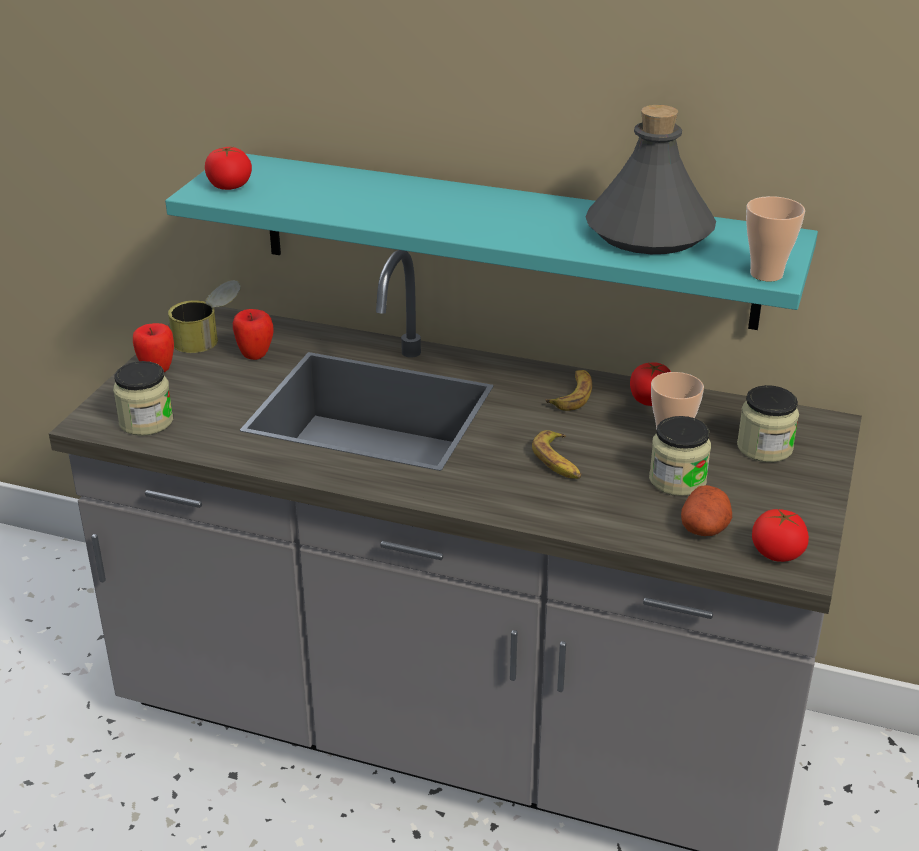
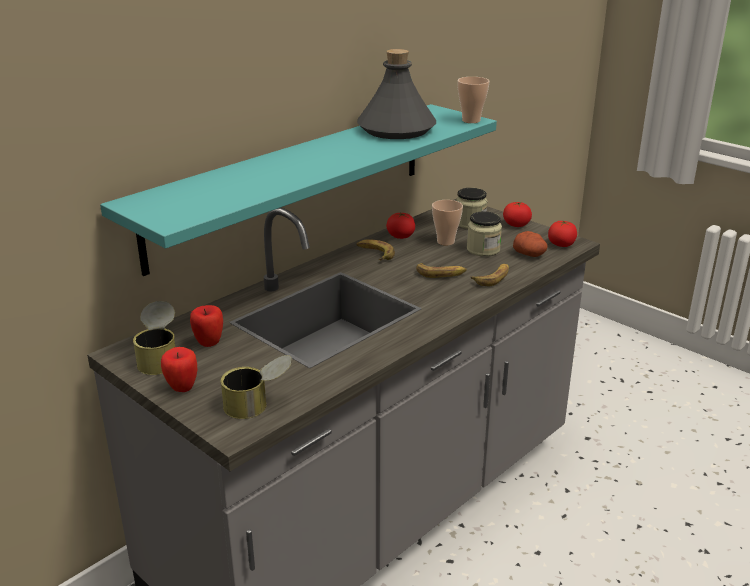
camera: 65 degrees left, 5 degrees down
jar [113,361,173,436] -> can [220,355,292,419]
tomato [205,147,252,190] -> tomato moved to [503,202,532,227]
none -> banana [471,264,509,286]

